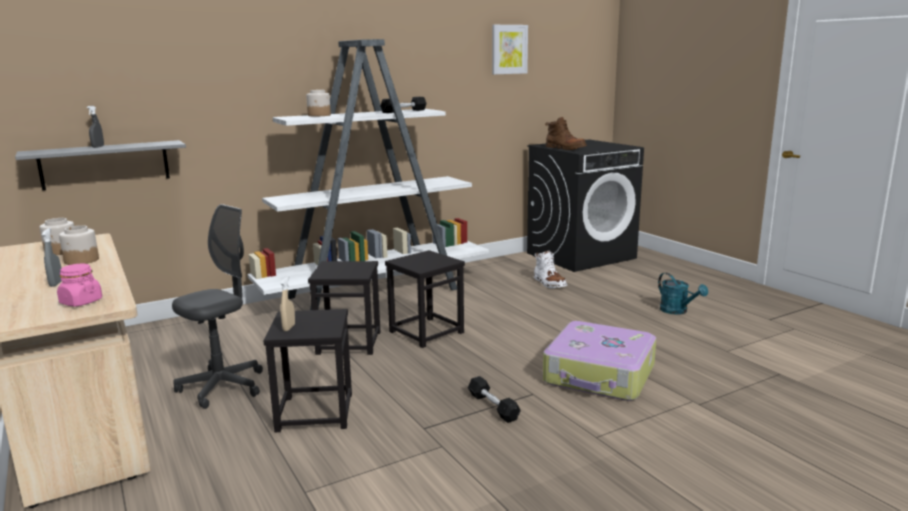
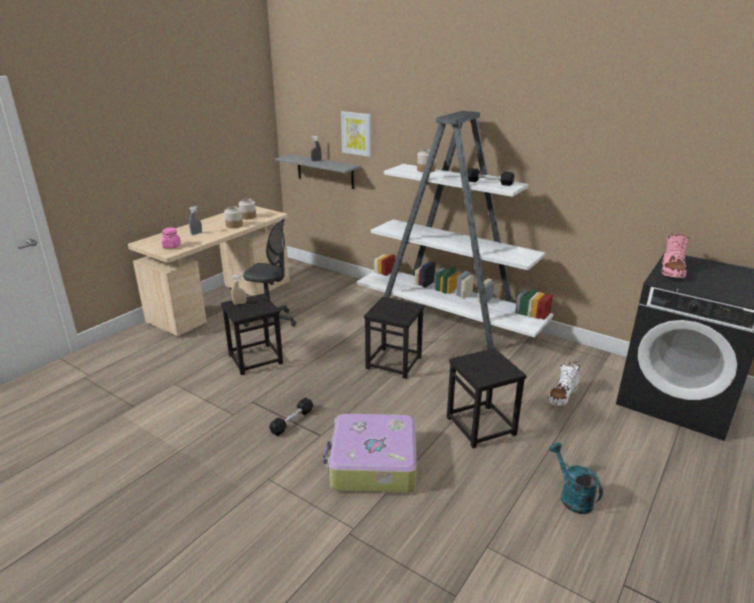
camera: 65 degrees right, 10 degrees up
black stool [308,261,380,355] -> black stool moved to [447,348,526,448]
picture [492,25,528,74] -> picture moved to [341,111,371,157]
brown boot [545,117,587,150] -> pink boot [661,233,690,278]
turquoise watering can [658,273,708,315] -> turquoise watering can turned 120 degrees clockwise [549,443,603,514]

